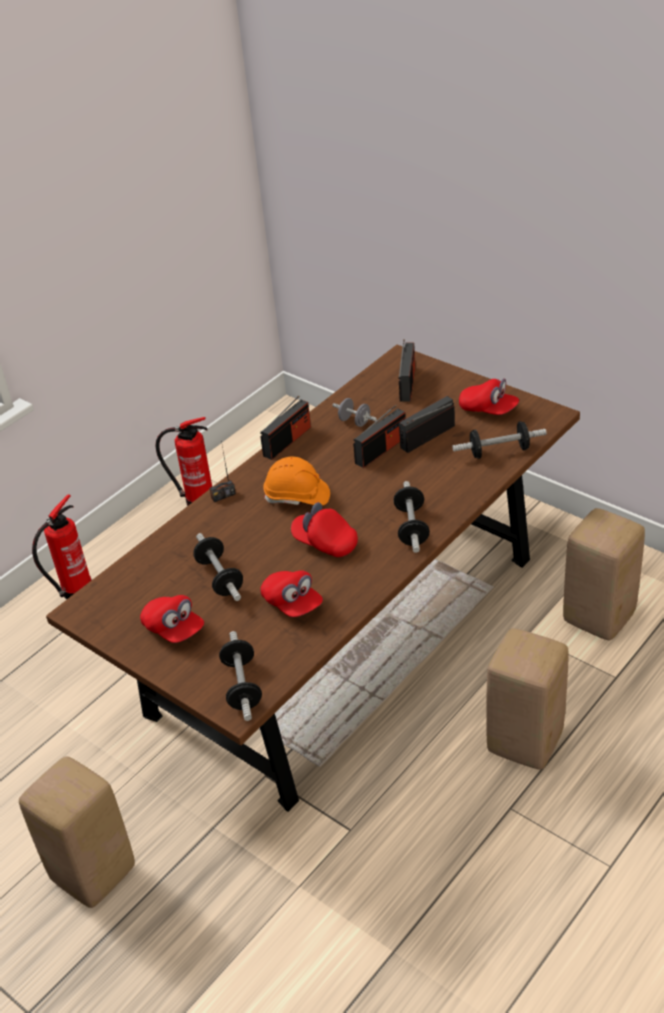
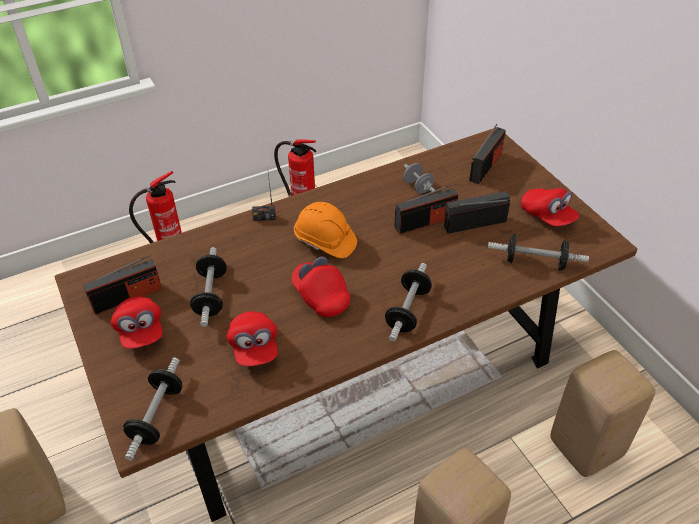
camera: 20 degrees right, 5 degrees up
radio [260,396,311,460] -> radio moved to [83,255,162,315]

